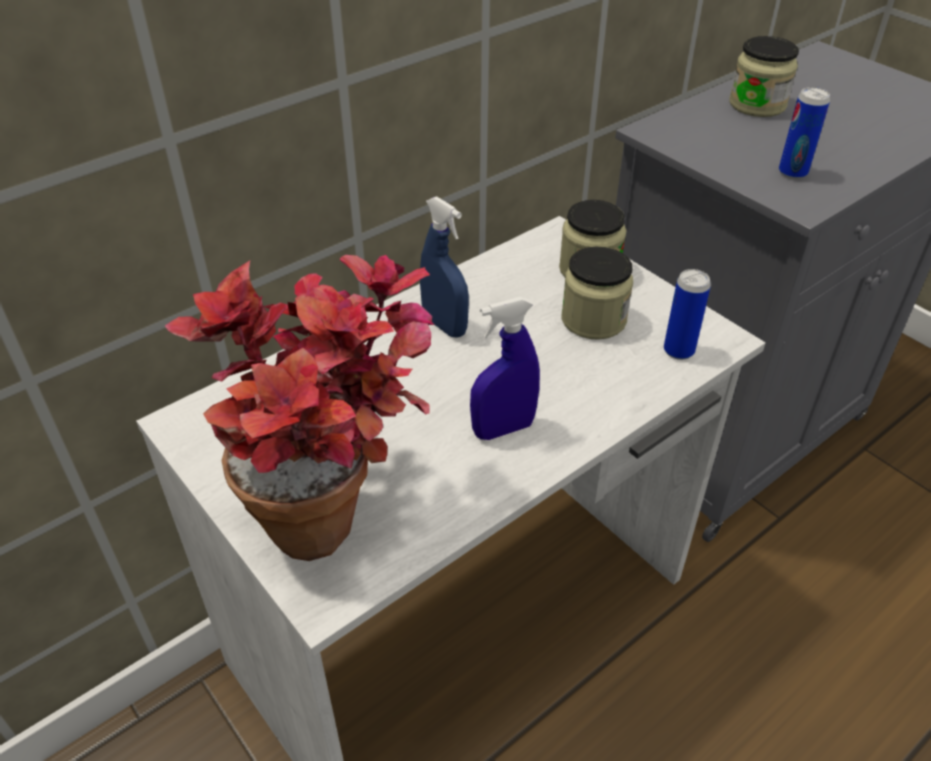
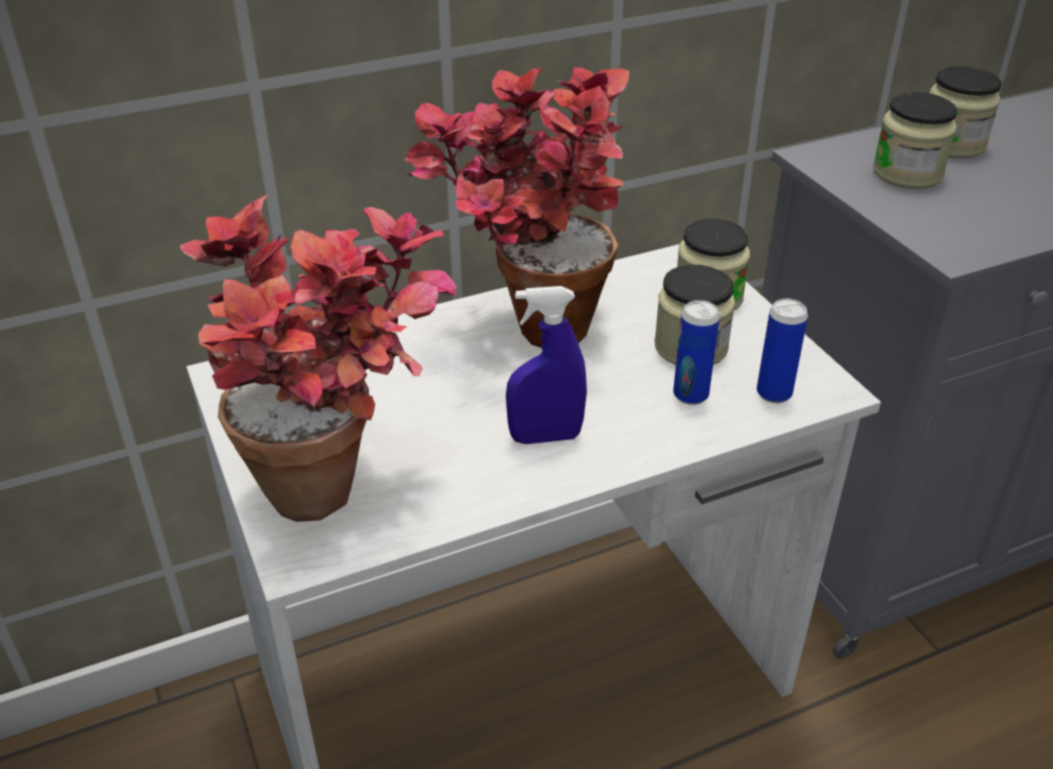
camera: 15 degrees right, 5 degrees down
blue spray bottle [420,196,469,337] -> potted plant [404,67,629,348]
can [779,87,830,179] -> can moved to [673,300,720,405]
none -> jar [873,92,957,189]

